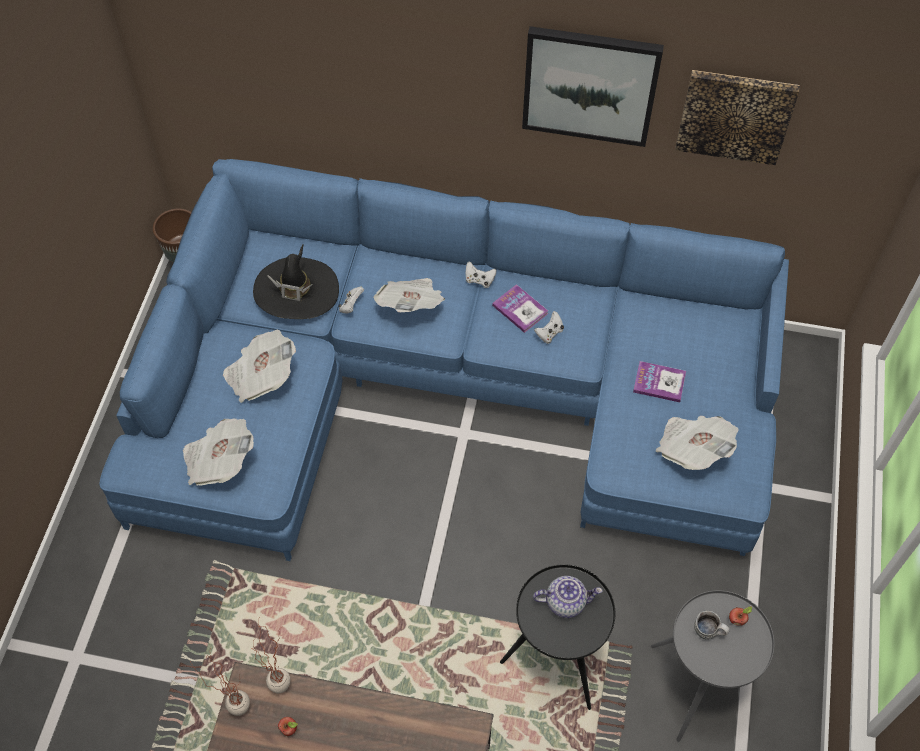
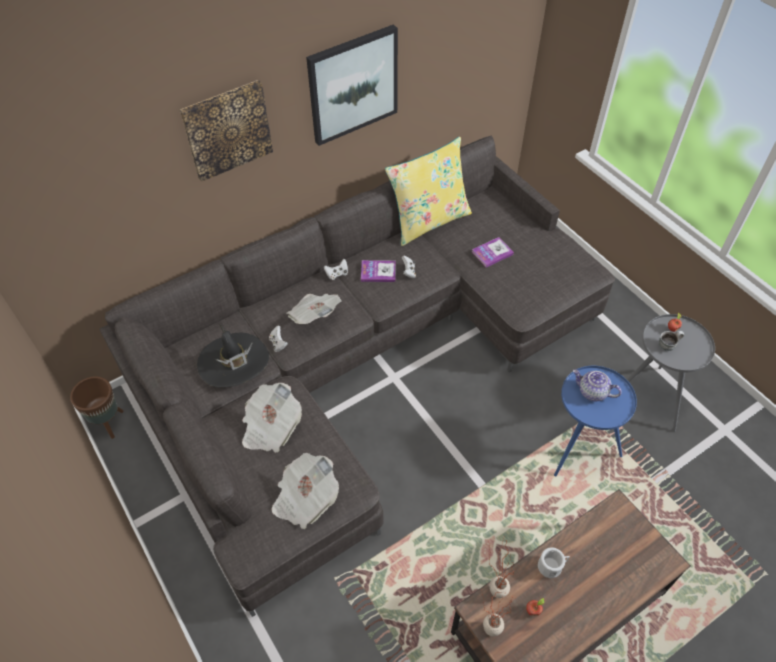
camera: 45 degrees left, 5 degrees down
blue sofa [99,159,789,561] -> grey sofa [99,136,615,617]
black side table [500,564,615,710] -> blue side table [554,366,637,476]
teapot [533,576,602,618] -> teapot turned 105 degrees counterclockwise [573,369,622,401]
newspaper [656,416,739,470] -> none
picture [675,70,800,165] -> picture moved to [180,80,273,182]
none -> yellow pillow [385,137,472,246]
none -> white mug [538,547,570,578]

